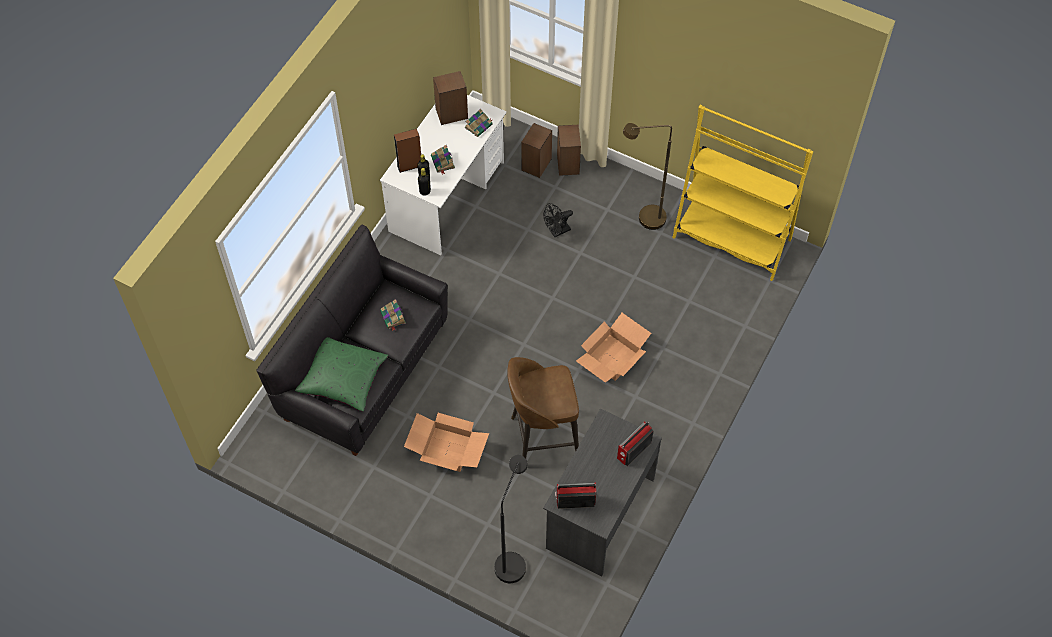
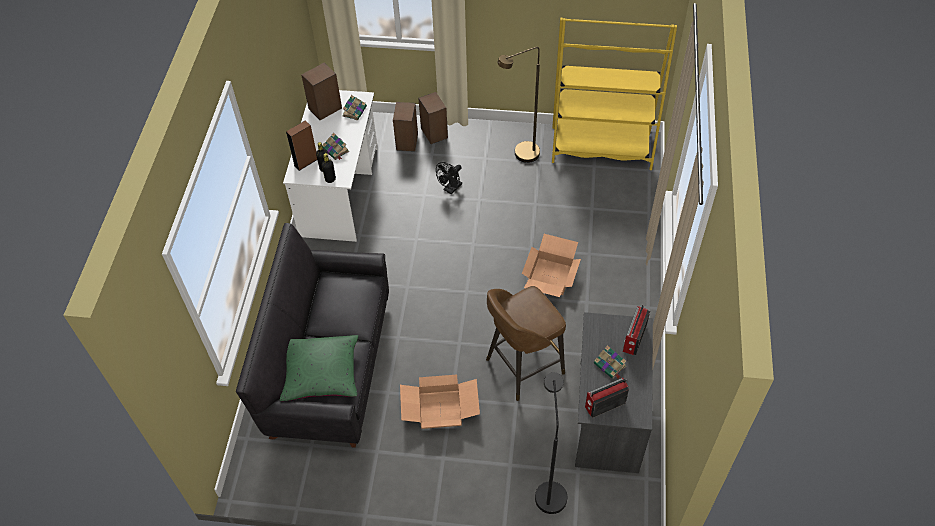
camera: 20 degrees left, 5 degrees down
book [380,299,406,331] -> book moved to [594,345,626,379]

